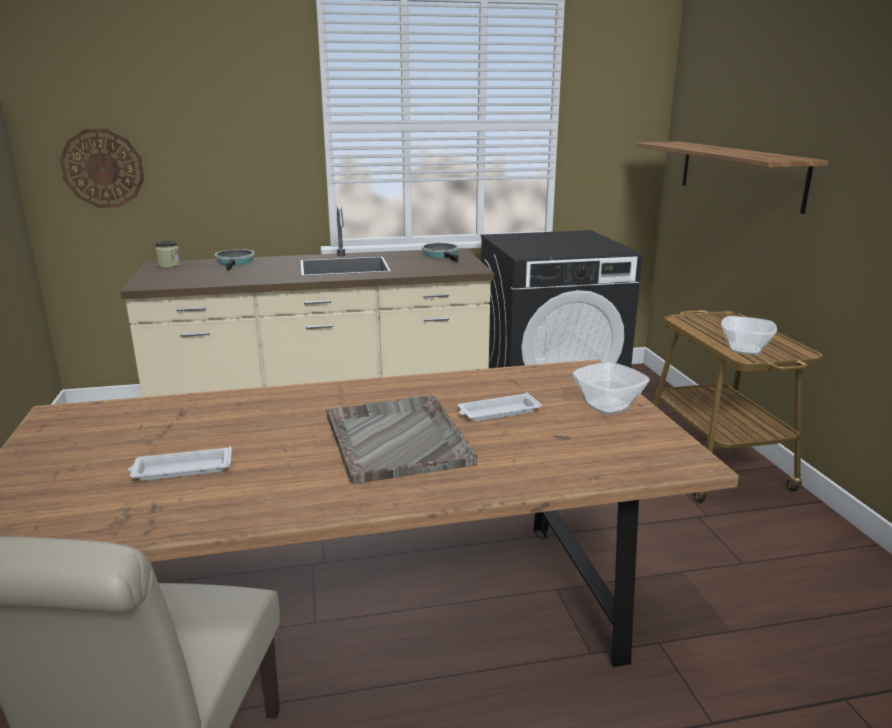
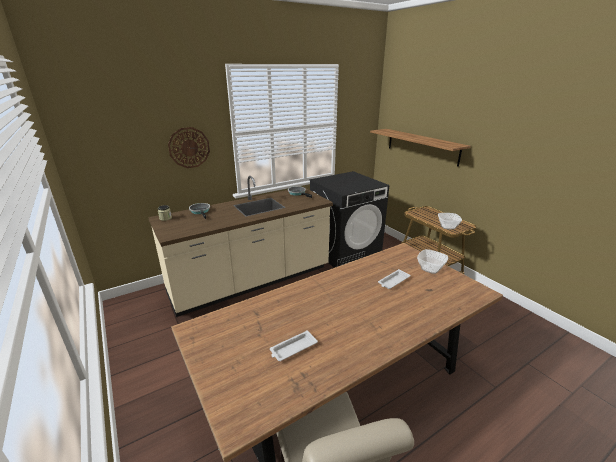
camera: 20 degrees left, 5 degrees up
wall clock [60,129,145,208] -> wall clock moved to [168,127,210,168]
grey tray [326,395,477,484] -> none

